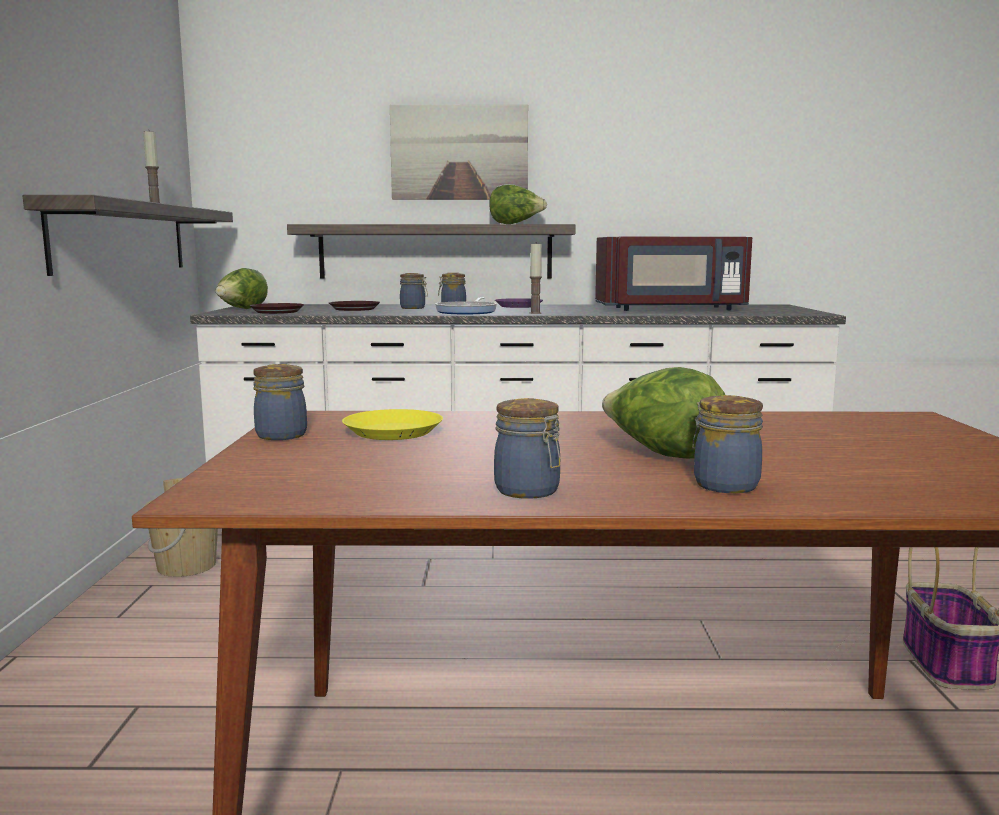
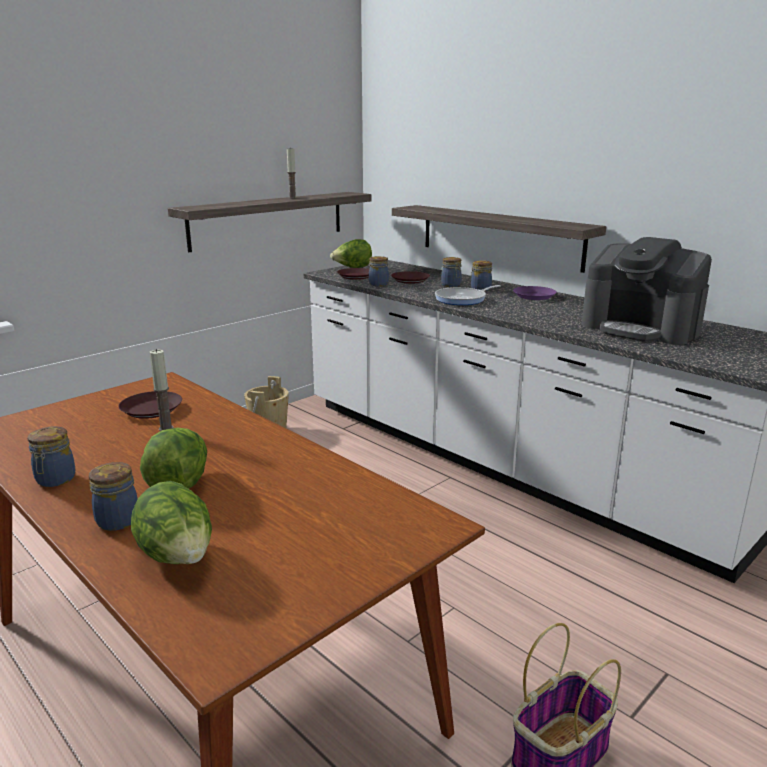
camera: 45 degrees right, 10 degrees up
jar [253,364,307,440] -> jar moved to [369,256,389,286]
yellow plate [342,409,443,440] -> brown plate [118,391,182,419]
picture [390,104,528,200] -> none
lettuce [489,184,547,224] -> lettuce moved to [131,481,212,564]
candle [530,244,542,314] -> candle moved to [149,349,174,431]
red microwave [595,237,752,311] -> coffee machine [582,237,712,345]

